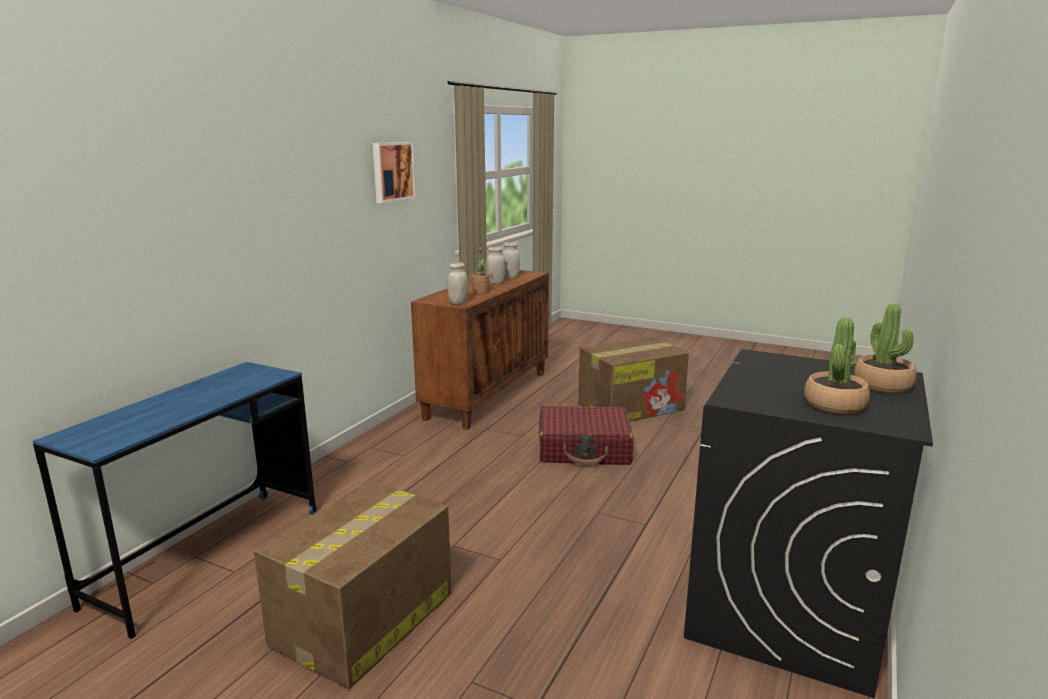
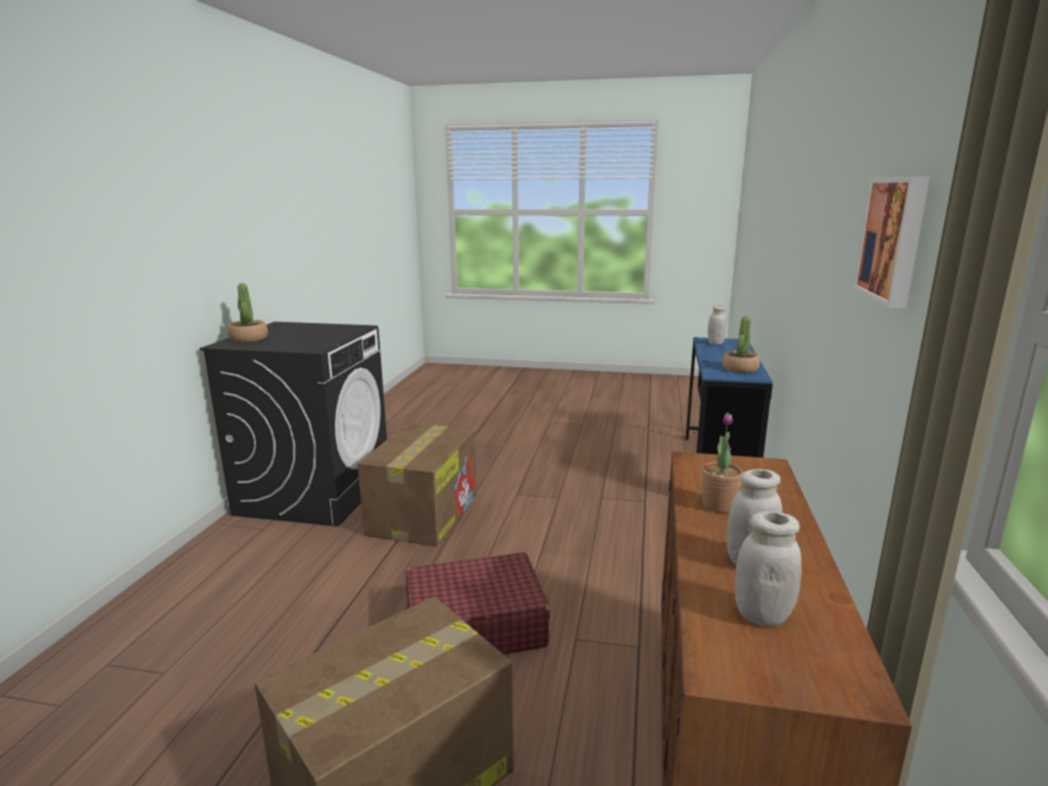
camera: 165 degrees right, 0 degrees up
cardboard box [254,480,451,689] -> cardboard box moved to [357,423,477,547]
white jar [447,262,468,305] -> white jar moved to [708,305,726,345]
potted plant [804,317,870,414] -> potted plant moved to [722,316,760,373]

